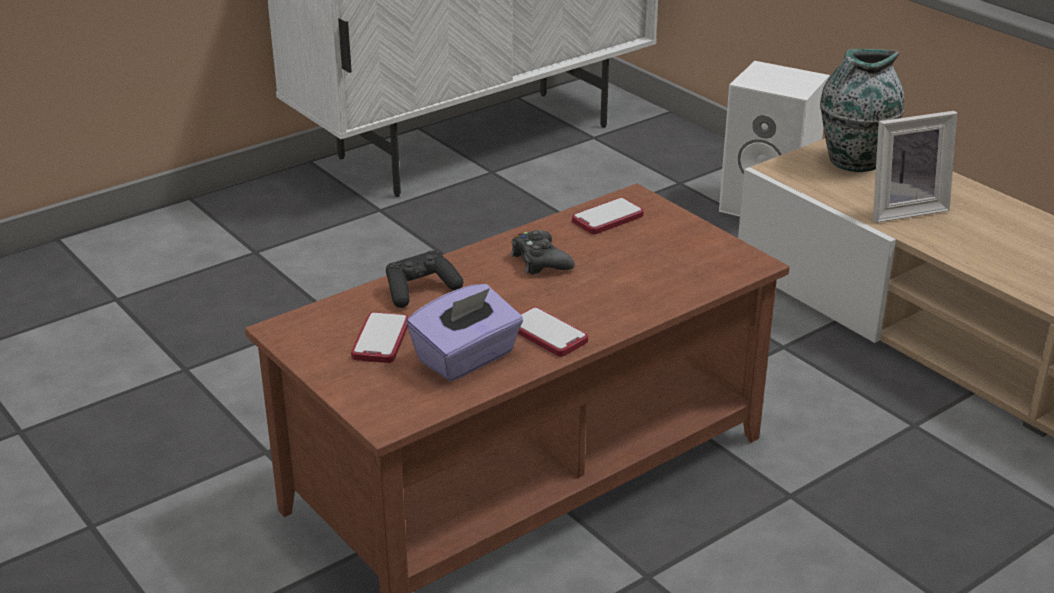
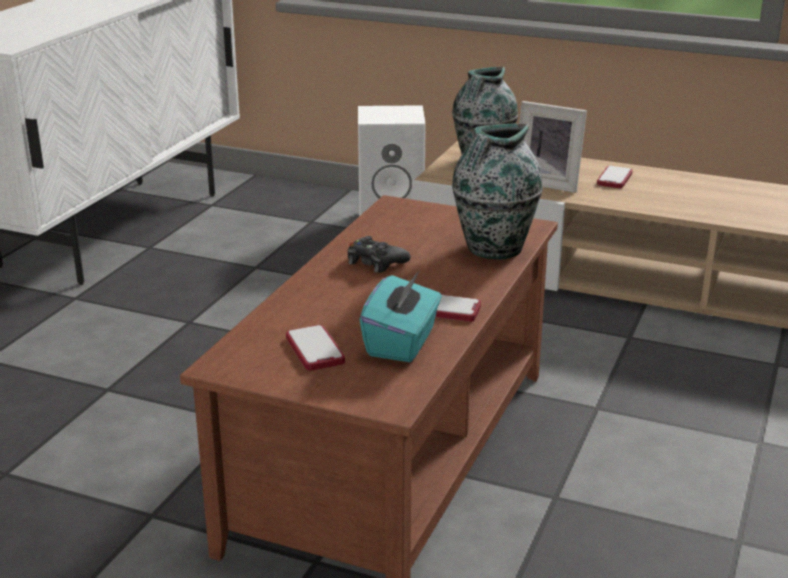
camera: 30 degrees left, 5 degrees down
black game controller [386,251,463,308] -> none
purple tissue box [406,284,523,381] -> turquoise tissue box [359,271,442,362]
phone [572,198,644,234] -> phone moved to [597,166,633,188]
picture frame [873,111,957,223] -> picture frame turned 75 degrees clockwise [519,101,587,193]
none -> vase [452,123,543,260]

